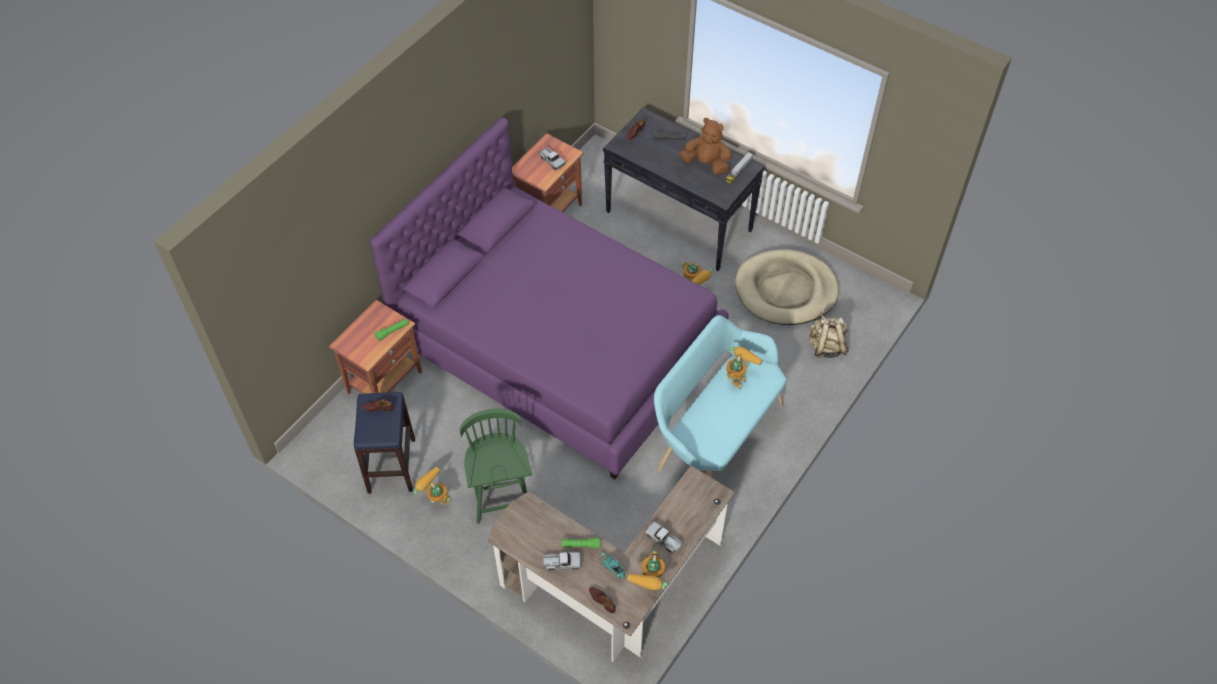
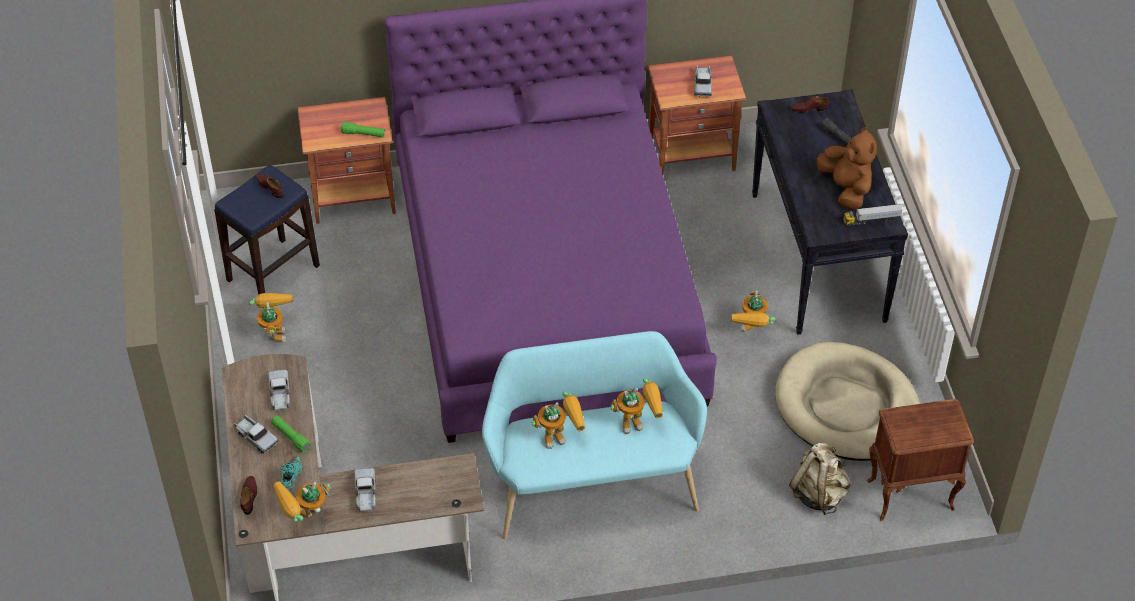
camera: 45 degrees right, 5 degrees down
green chair [460,409,532,524] -> none
none -> toy truck [268,370,290,411]
none -> toy robot [532,392,585,449]
none -> brown nightstand [867,399,974,521]

